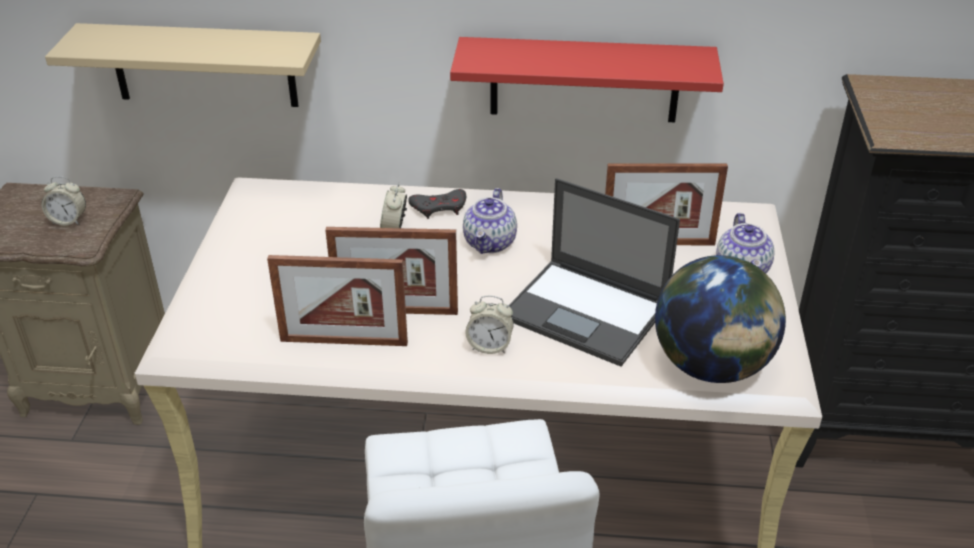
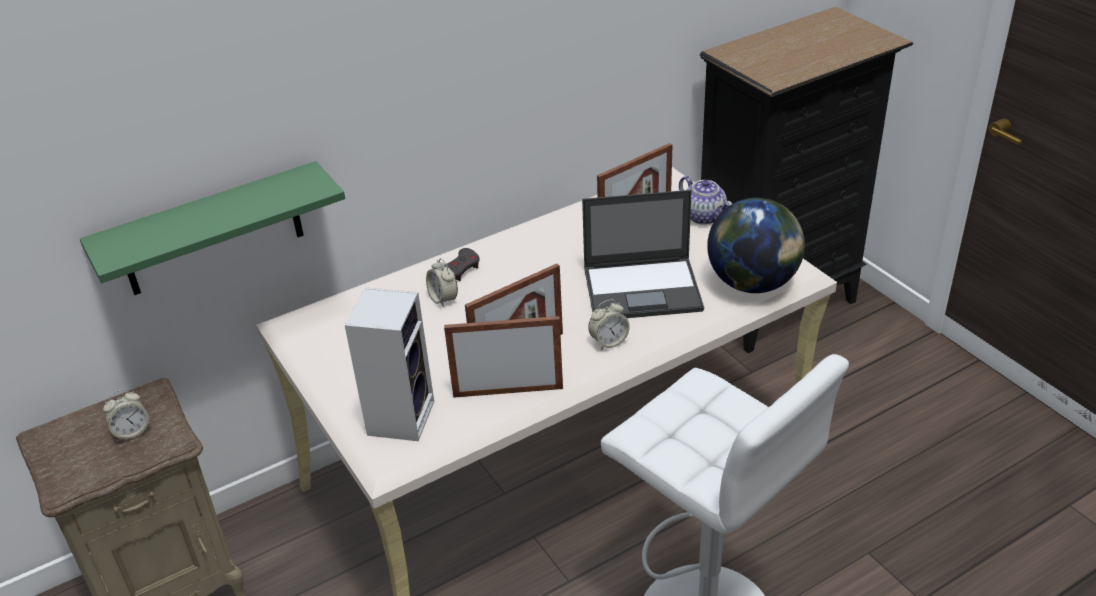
camera: 35 degrees left, 0 degrees up
beige shelf [45,23,321,107] -> green shelf [80,161,345,295]
picture frame [267,255,408,346] -> picture frame turned 150 degrees counterclockwise [444,316,563,398]
red shelf [450,37,724,122] -> none
teapot [463,188,517,254] -> none
none -> speaker [345,287,434,441]

